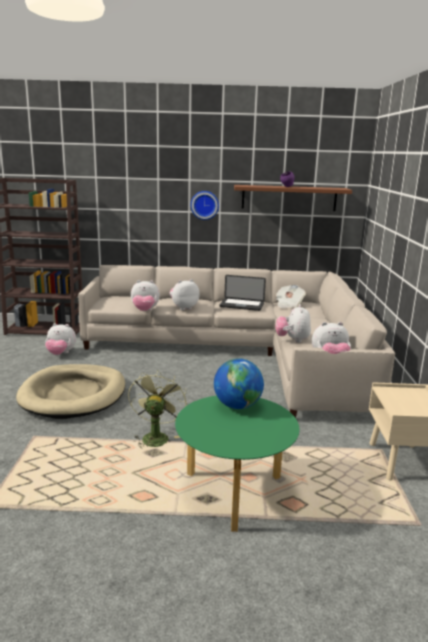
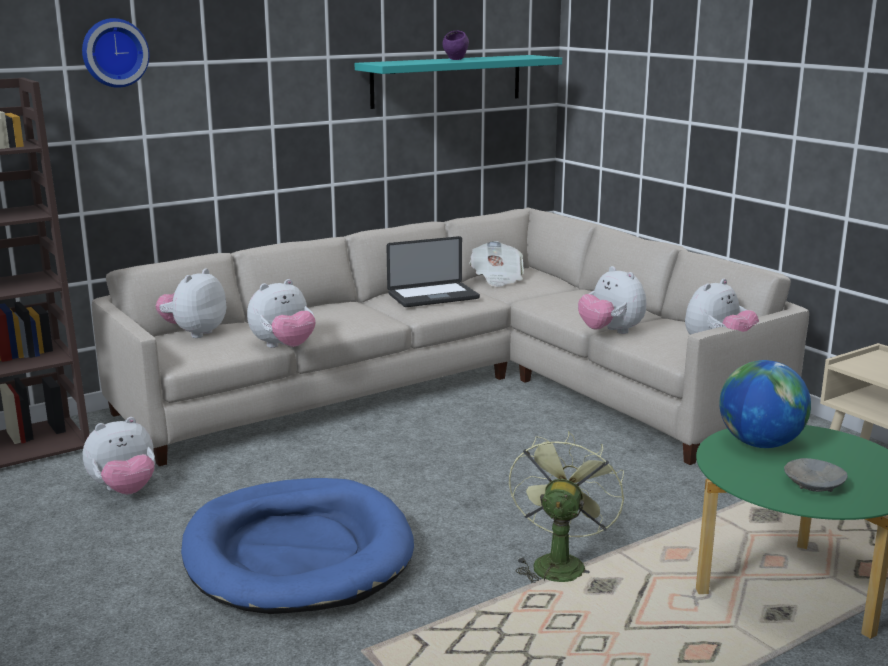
camera: 35 degrees left, 0 degrees up
beige dog bed [16,364,125,419] -> blue dog bed [181,478,414,614]
green fan [128,370,187,448] -> green fan turned 45 degrees clockwise [509,431,624,583]
plush toy [170,279,200,310] -> plush toy moved to [156,269,226,338]
wall clock [191,191,219,220] -> wall clock moved to [82,18,150,88]
brown shelf [234,185,352,211] -> turquoise shelf [355,55,562,109]
none -> grey bowl [784,458,848,492]

